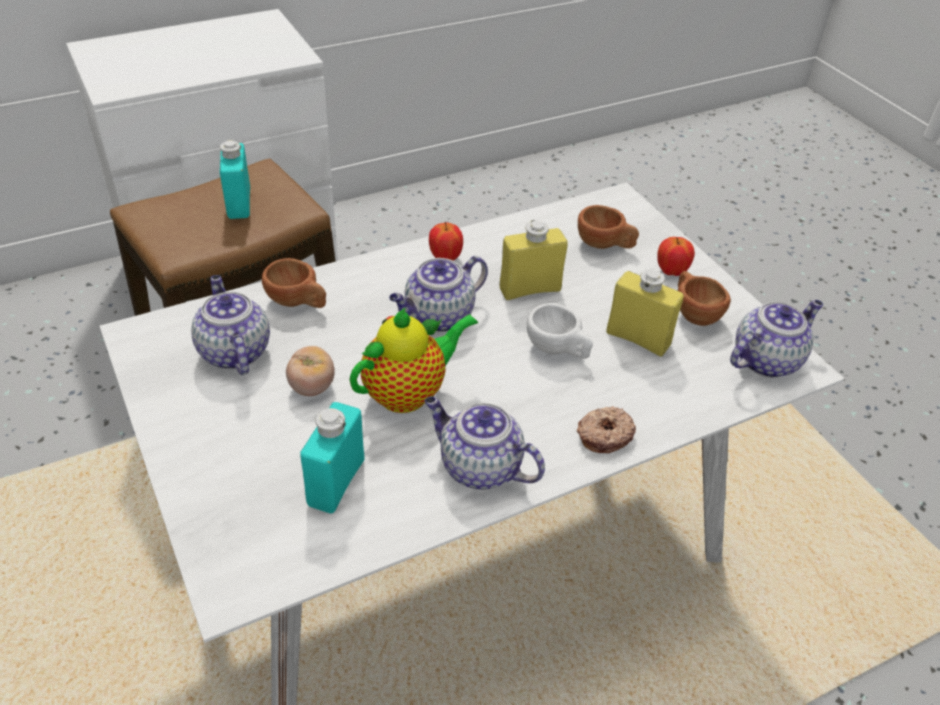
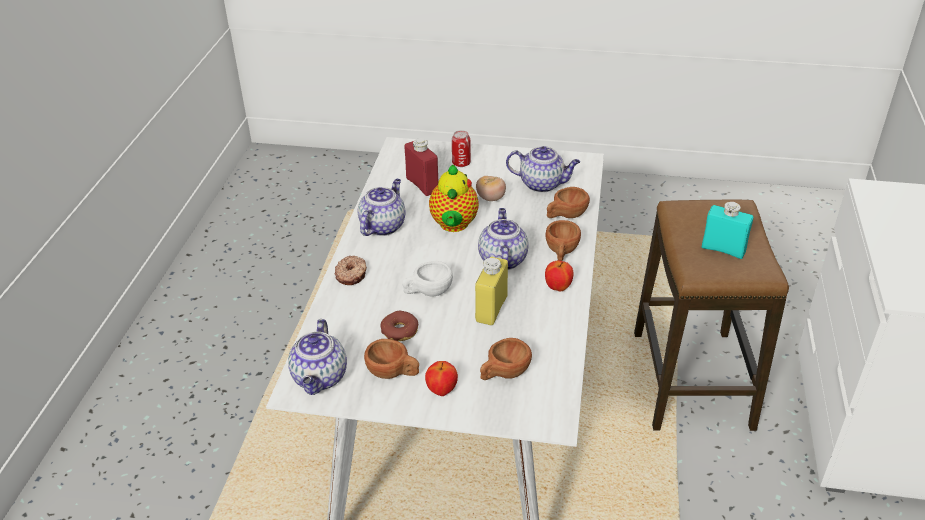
camera: 130 degrees right, 5 degrees down
turquoise bottle [300,402,364,513] -> red bottle [405,138,439,196]
teapot [424,396,545,490] -> teapot turned 45 degrees counterclockwise [358,179,405,236]
yellow bottle [606,269,684,357] -> donut [381,311,418,341]
none -> can [452,130,471,167]
none -> brown cup [546,220,581,261]

